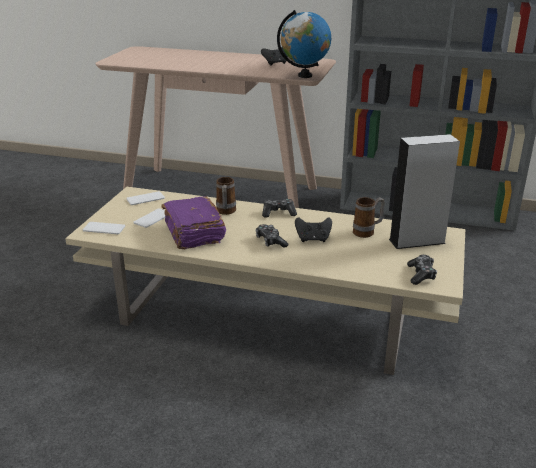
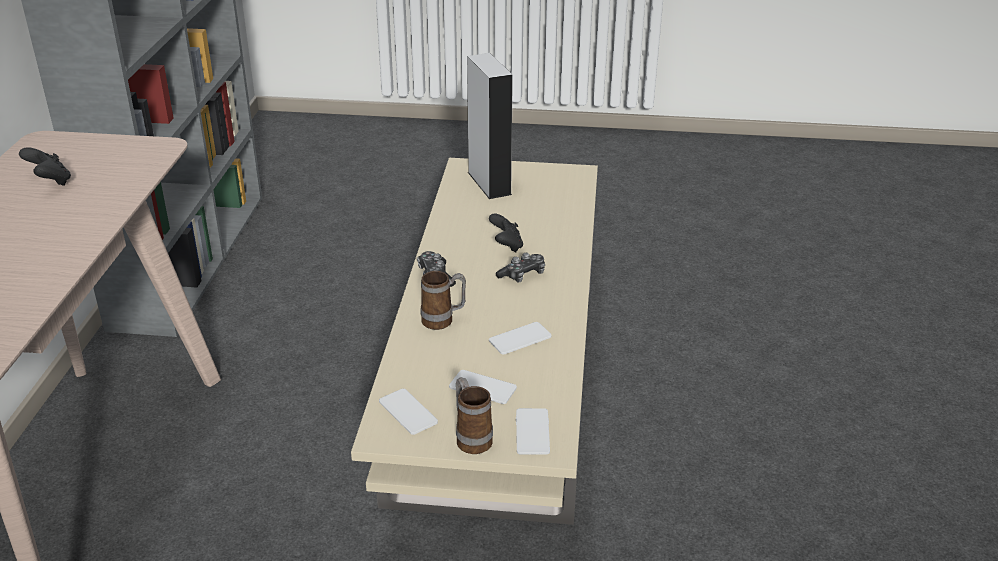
camera: 100 degrees left, 5 degrees up
purple book [162,196,226,249] -> phone [489,322,552,354]
globe [277,10,331,78] -> none
mug [353,197,385,238] -> mug moved to [456,377,493,454]
game controller [407,255,437,285] -> none

